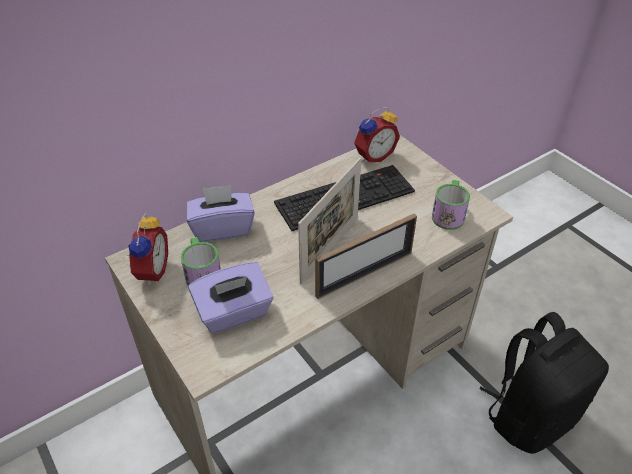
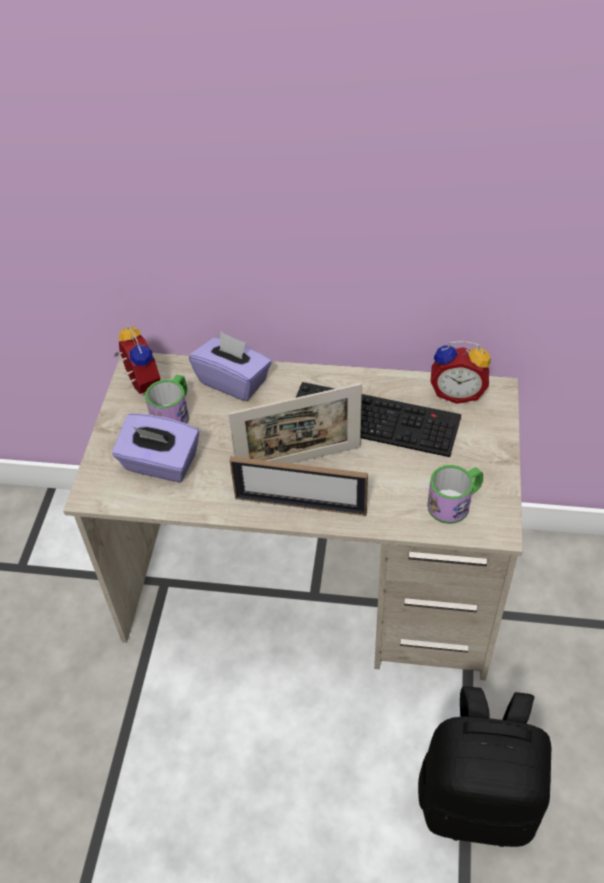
camera: 45 degrees right, 5 degrees up
alarm clock [123,213,168,285] -> alarm clock turned 75 degrees counterclockwise [113,324,160,394]

